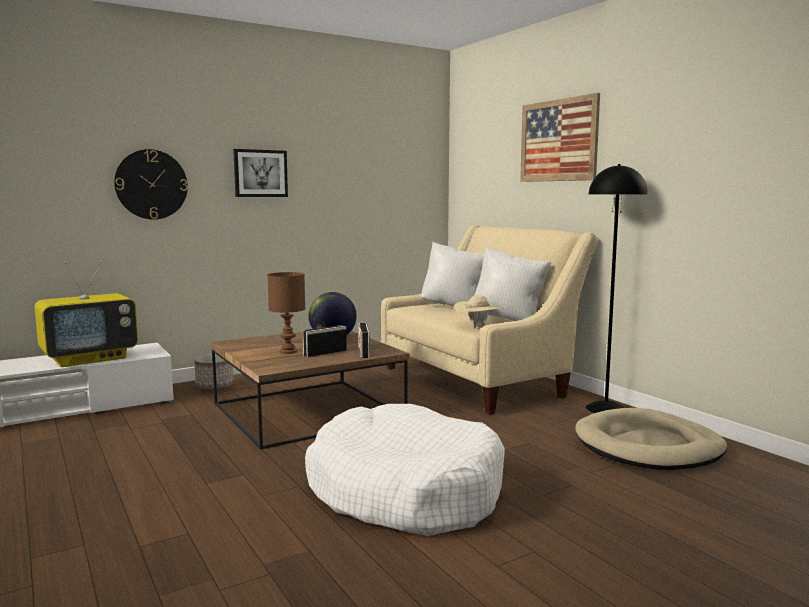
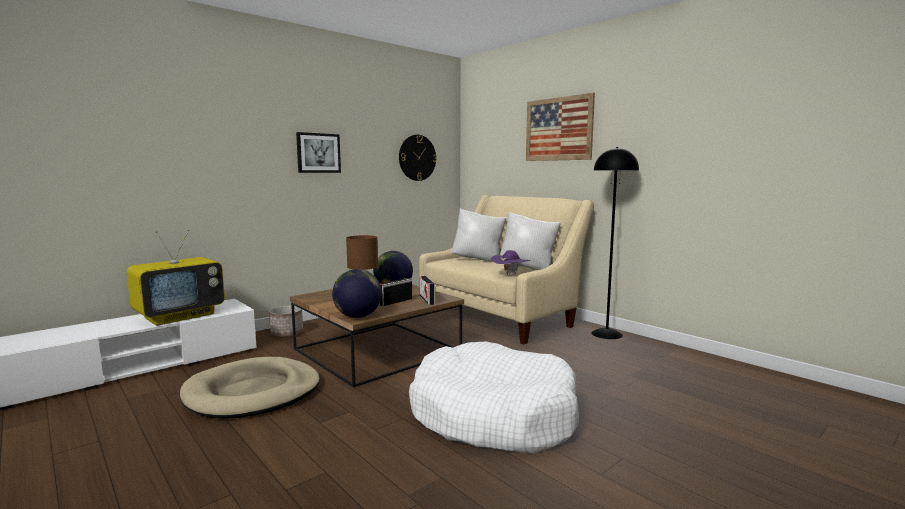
camera: 10 degrees left, 0 degrees up
wall clock [114,149,188,220] -> wall clock moved to [399,135,437,181]
beige hat [453,295,503,329] -> purple hat [490,250,530,277]
beige dog bed [575,408,727,470] -> beige dog bed moved to [180,357,320,419]
none -> globe [332,269,382,318]

